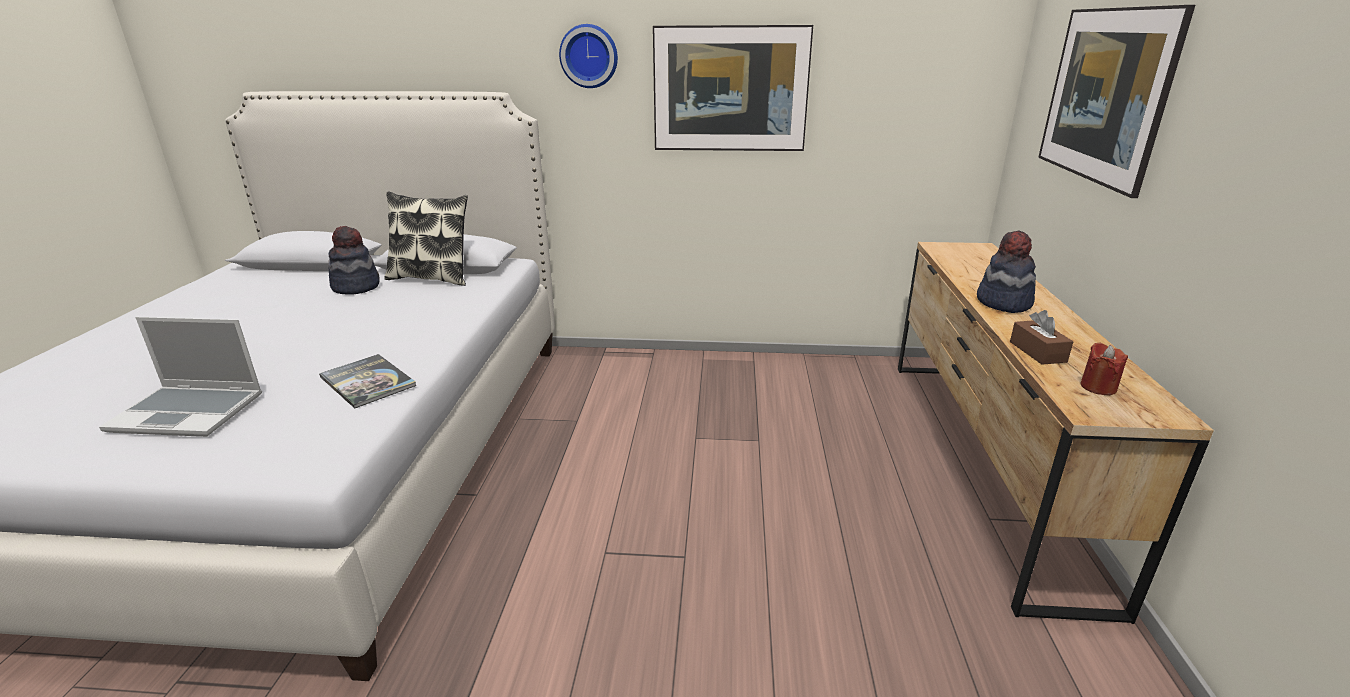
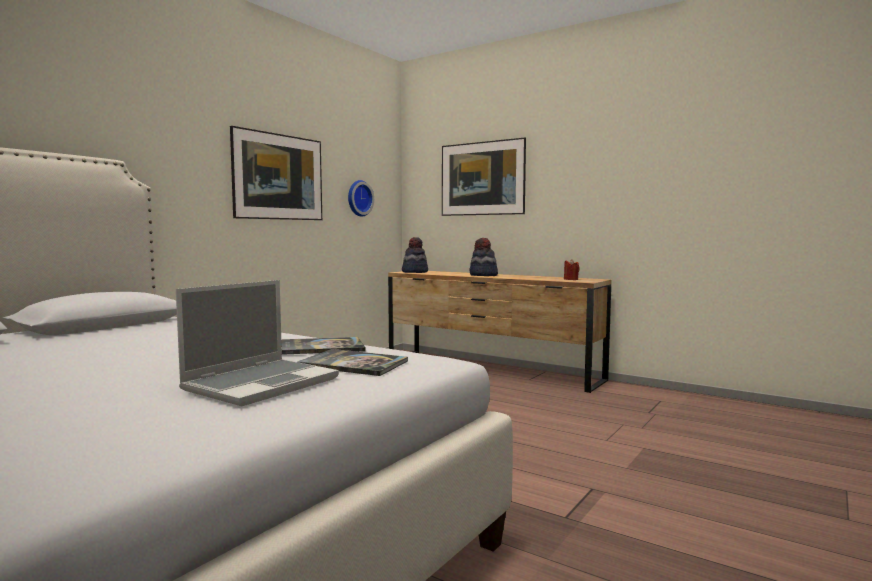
camera: 60 degrees left, 20 degrees down
hat [328,226,380,295] -> hat moved to [402,237,428,273]
pillow [384,192,468,286] -> none
wall clock [559,24,618,88] -> wall clock moved to [348,180,374,217]
brown tissue box [1010,310,1073,365] -> none
none -> book [298,349,408,376]

